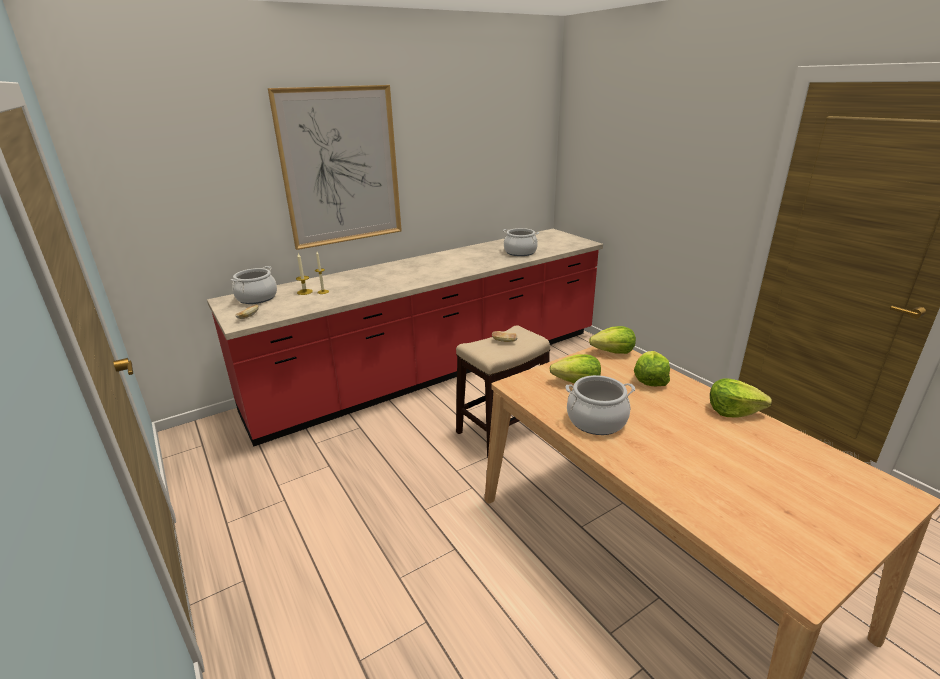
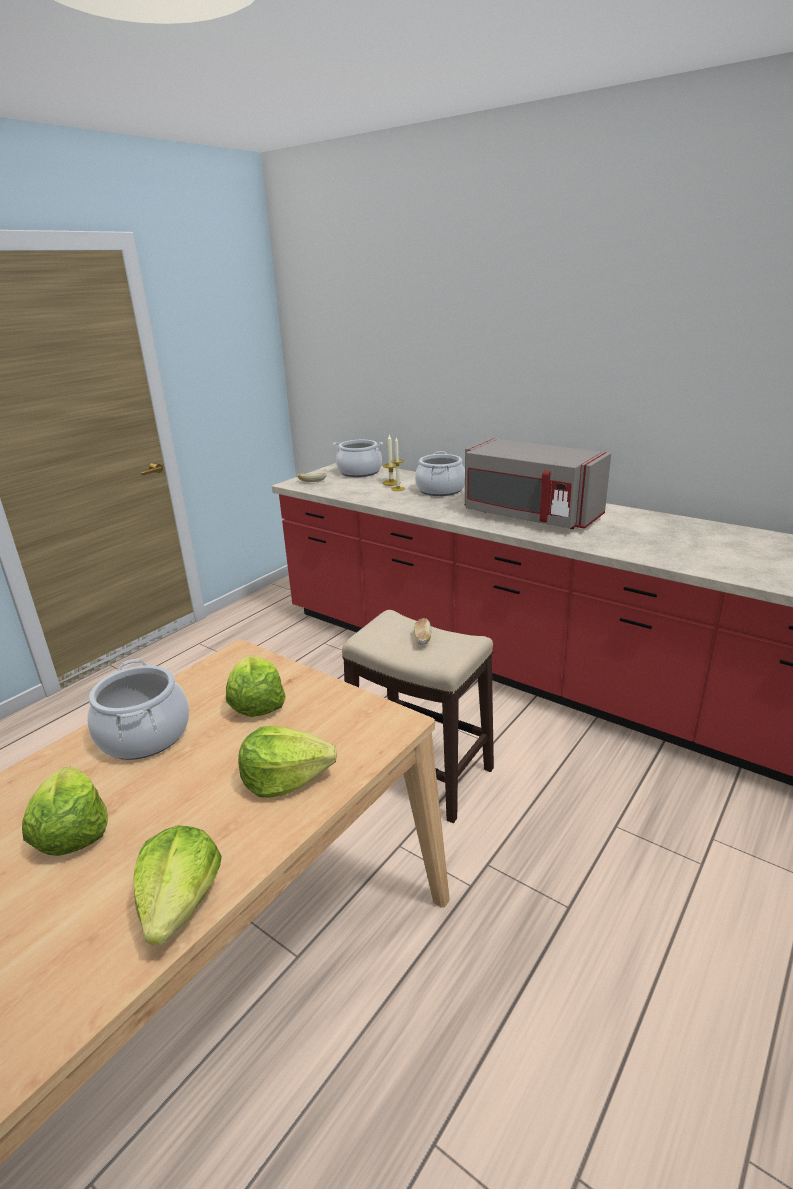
camera: 70 degrees right, 0 degrees up
picture [268,85,402,250] -> none
cooking pot [503,228,539,256] -> cooking pot moved to [415,451,465,496]
lettuce [589,326,636,354] -> lettuce moved to [22,766,108,856]
none -> grey microwave [465,438,611,529]

